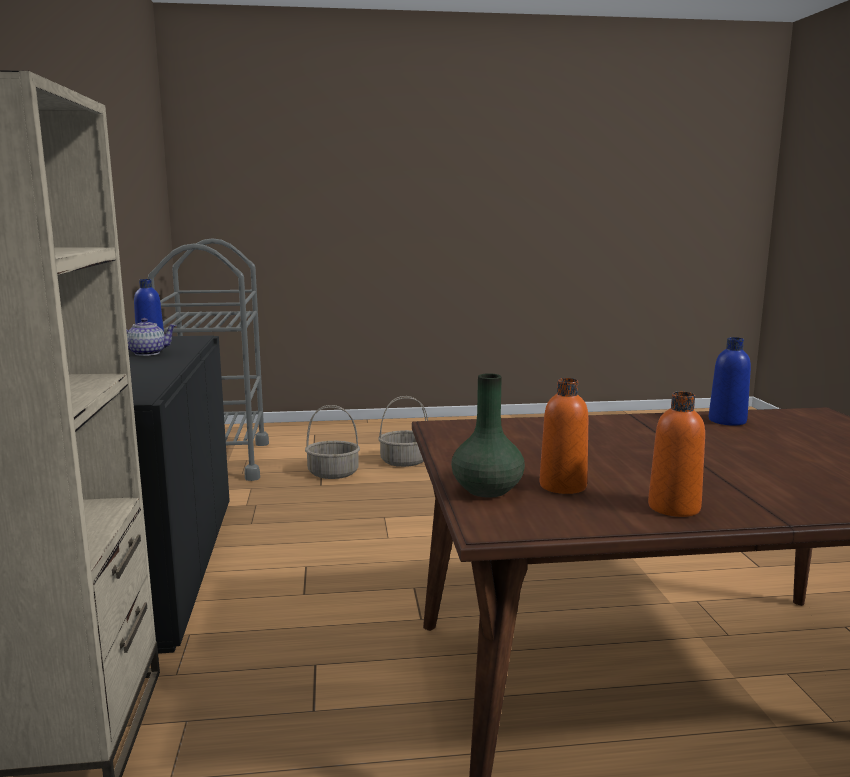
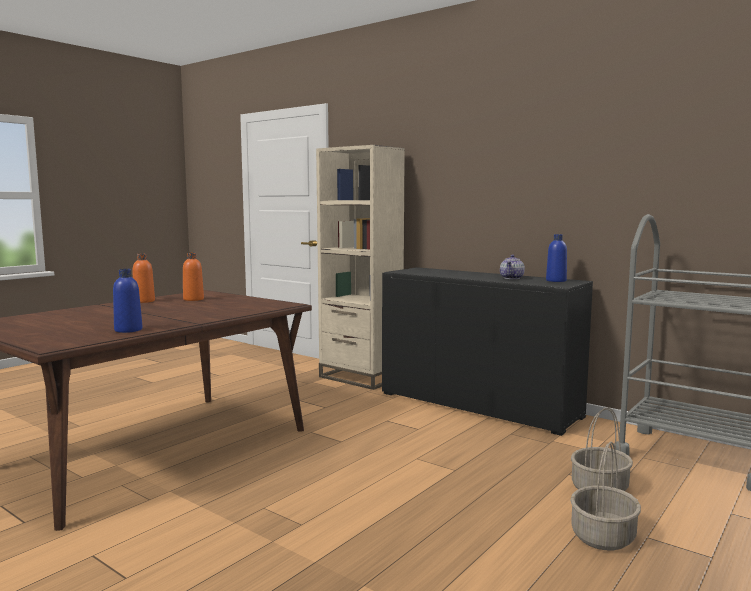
camera: 135 degrees right, 5 degrees down
green vase [451,373,525,498] -> none

